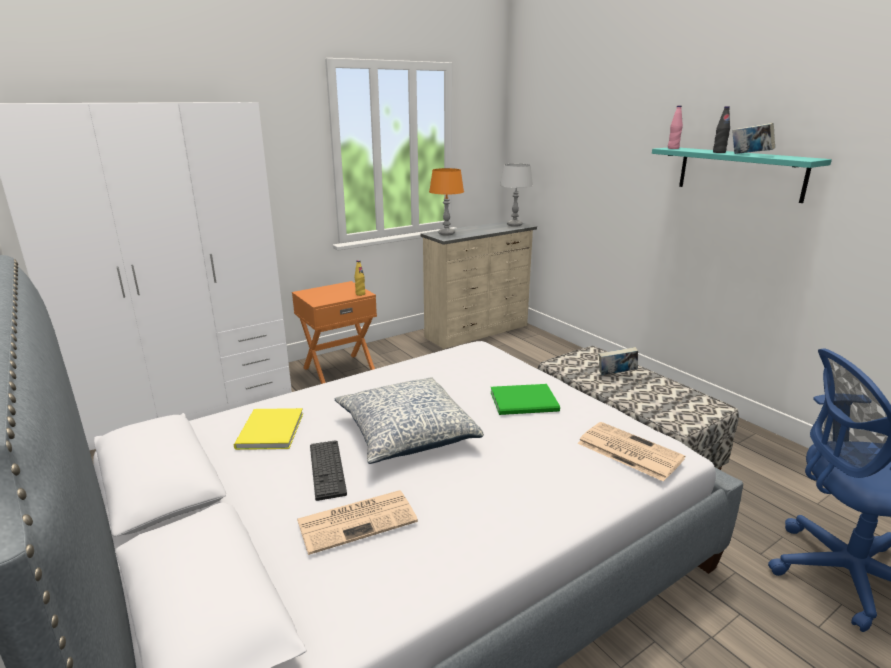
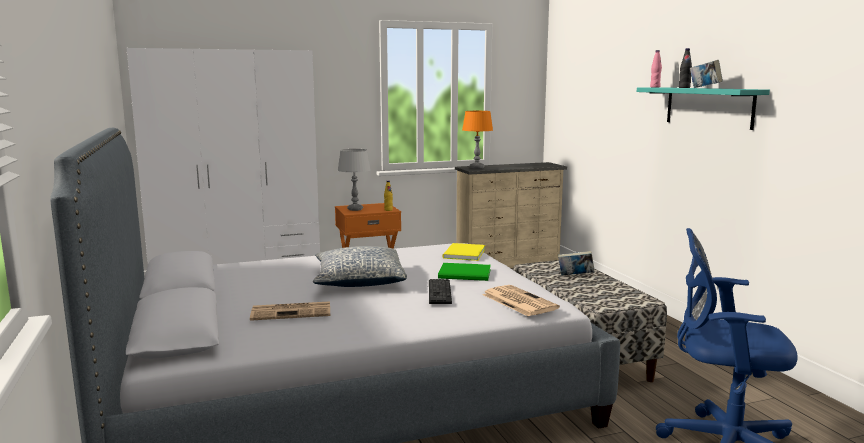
camera: 15 degrees right, 10 degrees down
yellow book [234,408,303,450] -> yellow book moved to [443,243,485,261]
keyboard [310,440,347,501] -> keyboard moved to [429,279,452,304]
grey table lamp [500,164,533,227] -> grey table lamp moved to [338,149,371,211]

